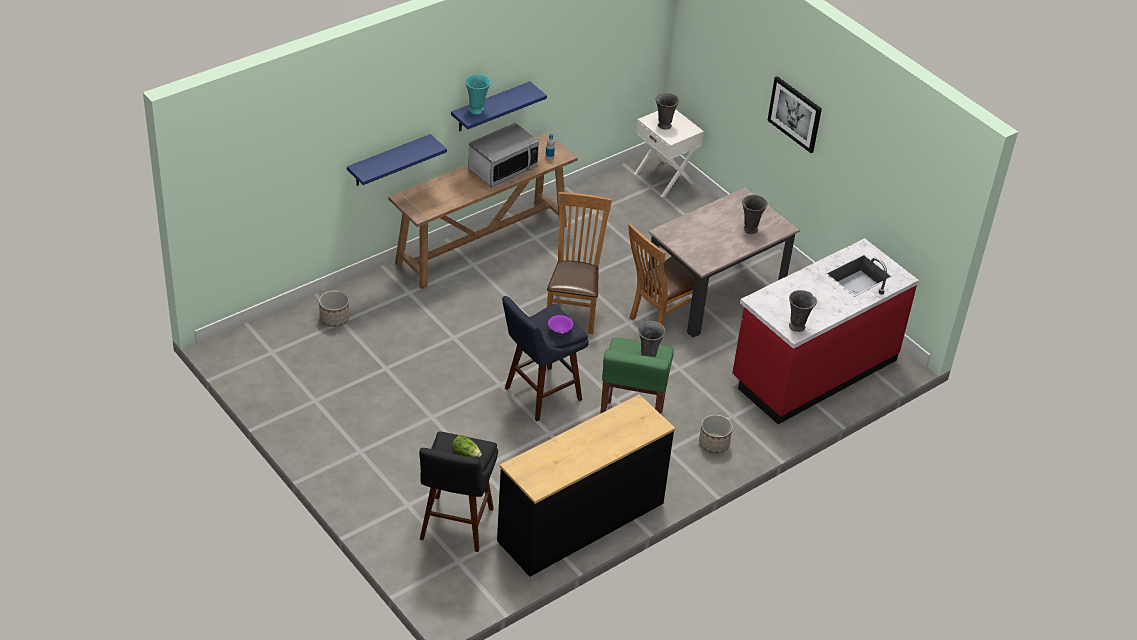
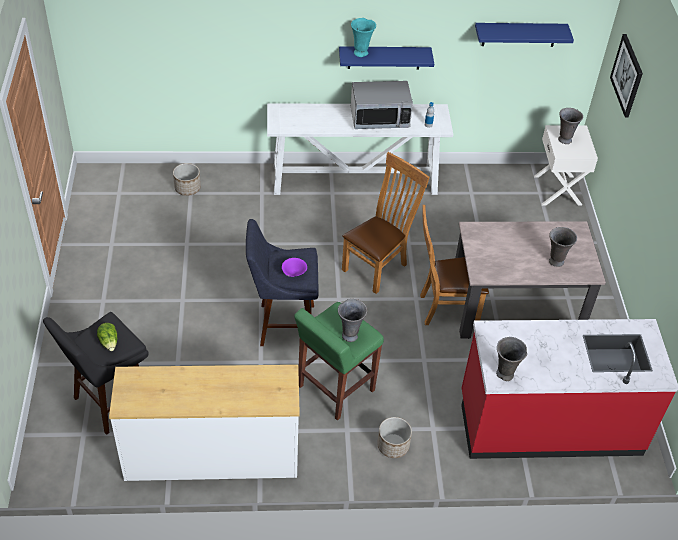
camera: 35 degrees right, 5 degrees up
blue shelf [347,134,447,186] -> blue shelf moved to [475,23,574,47]
brown console table [388,133,578,289] -> white console table [267,103,453,195]
black dresser [497,394,675,577] -> white dresser [109,365,300,481]
picture [767,76,822,153] -> picture moved to [610,34,643,118]

